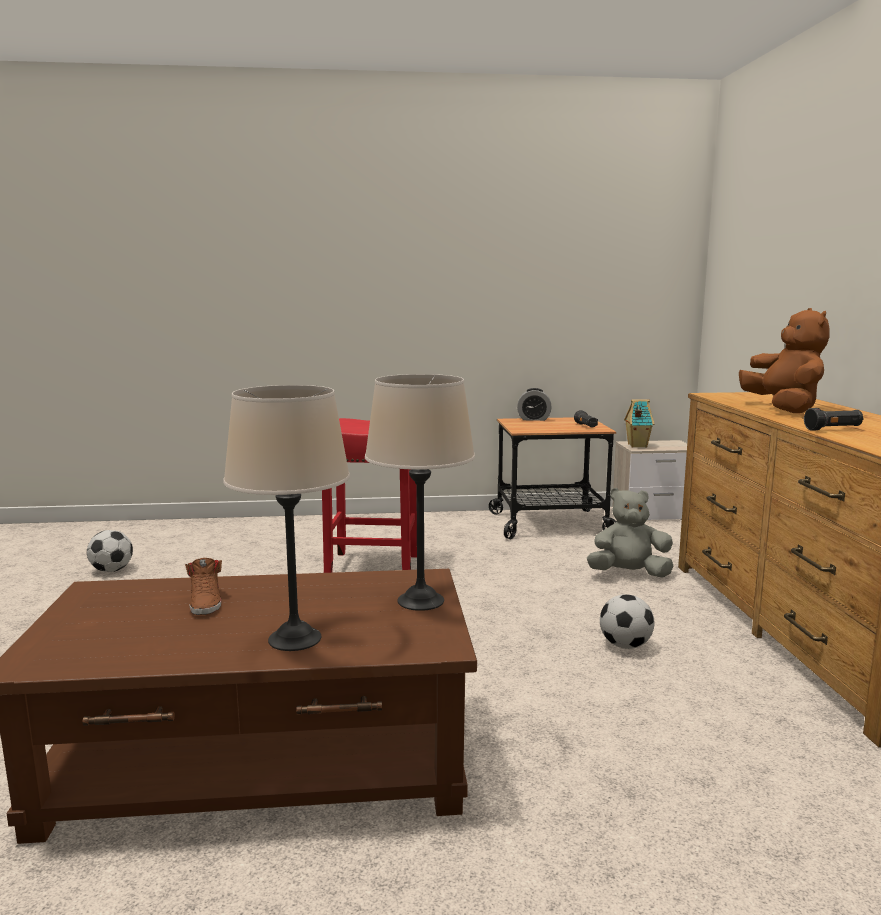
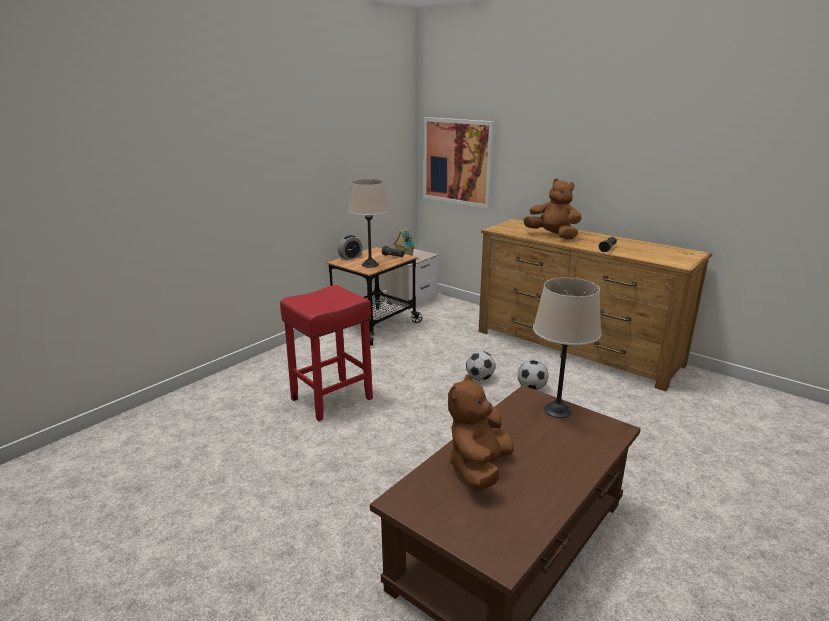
camera: 45 degrees left, 10 degrees up
football [87,530,133,572] -> football moved to [466,351,495,380]
brown shoe [185,558,222,615] -> brown plush toy [448,374,514,491]
beige table lamp [223,385,350,651] -> beige table lamp moved to [348,179,389,268]
grey plush toy [587,488,674,578] -> none
none -> picture [423,117,495,209]

